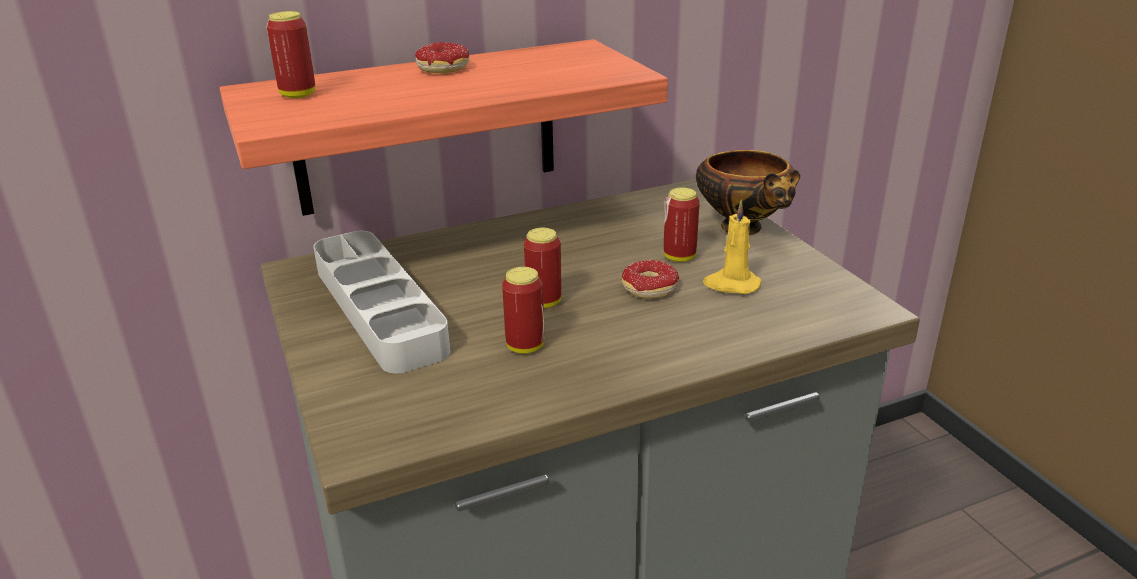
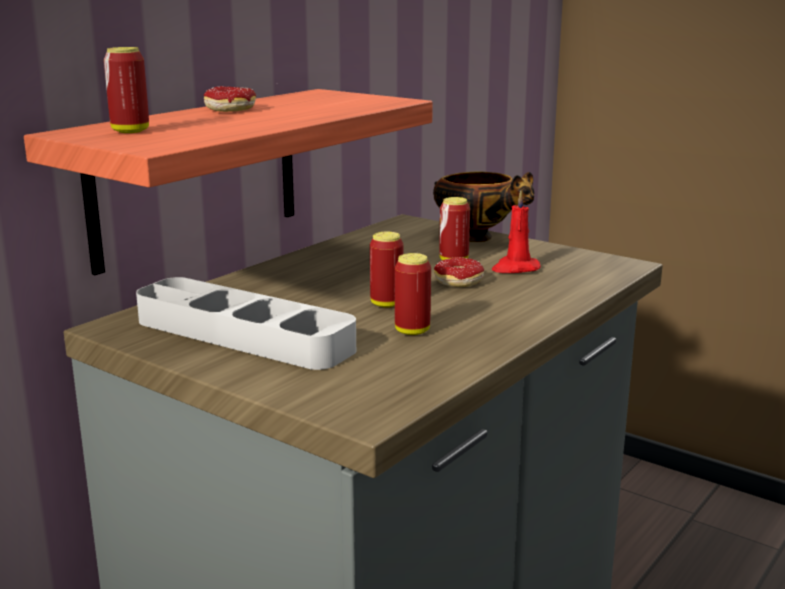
camera: 30 degrees left, 10 degrees down
yellow candle [703,200,761,294] -> red candle [492,190,541,273]

